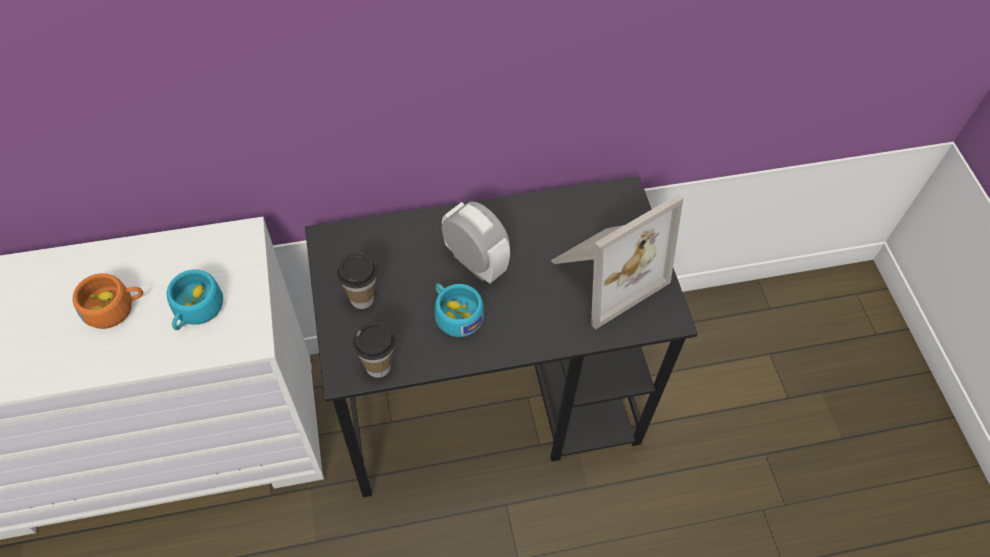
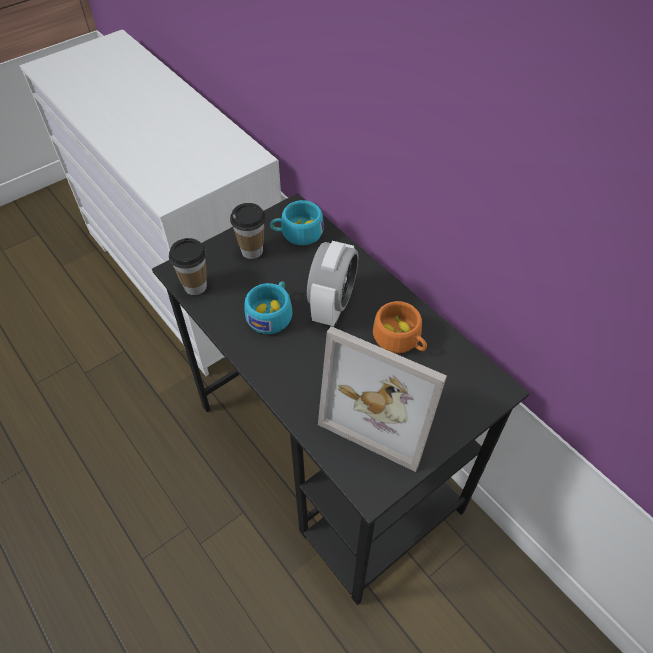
camera: 65 degrees right, 5 degrees down
orange cup [73,273,143,329] -> orange cup moved to [373,301,427,353]
turquoise cup [166,270,223,330] -> turquoise cup moved to [270,200,324,245]

